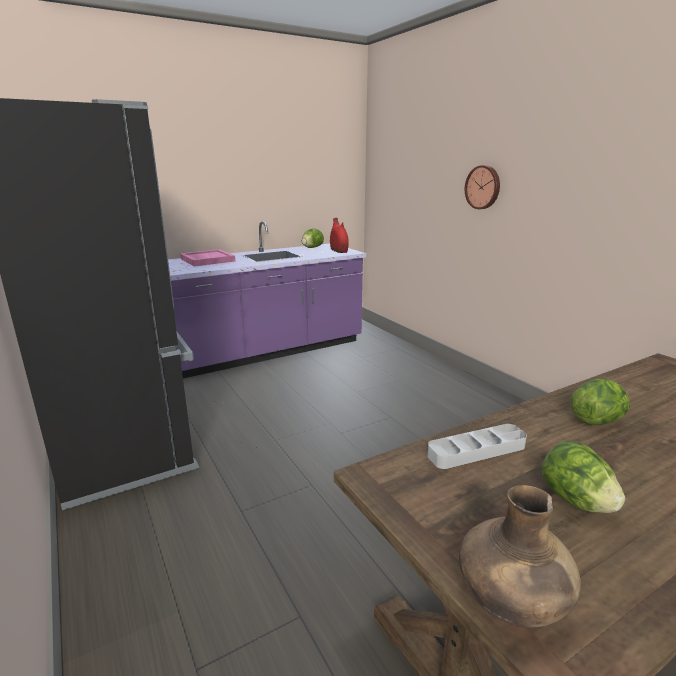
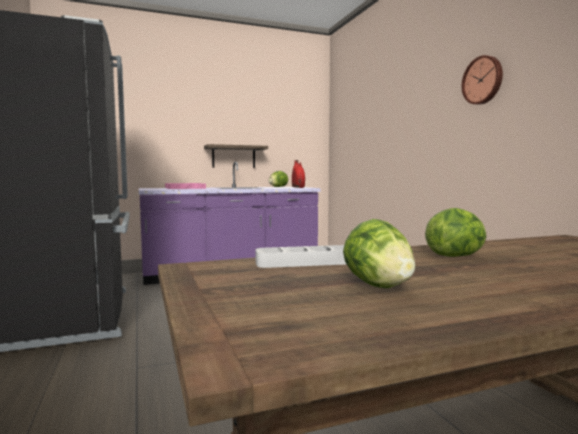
camera: 10 degrees right, 15 degrees down
brown vase [459,485,581,628] -> none
wall clock [465,165,500,209] -> wall clock moved to [462,55,503,105]
none -> shelf [204,144,268,168]

